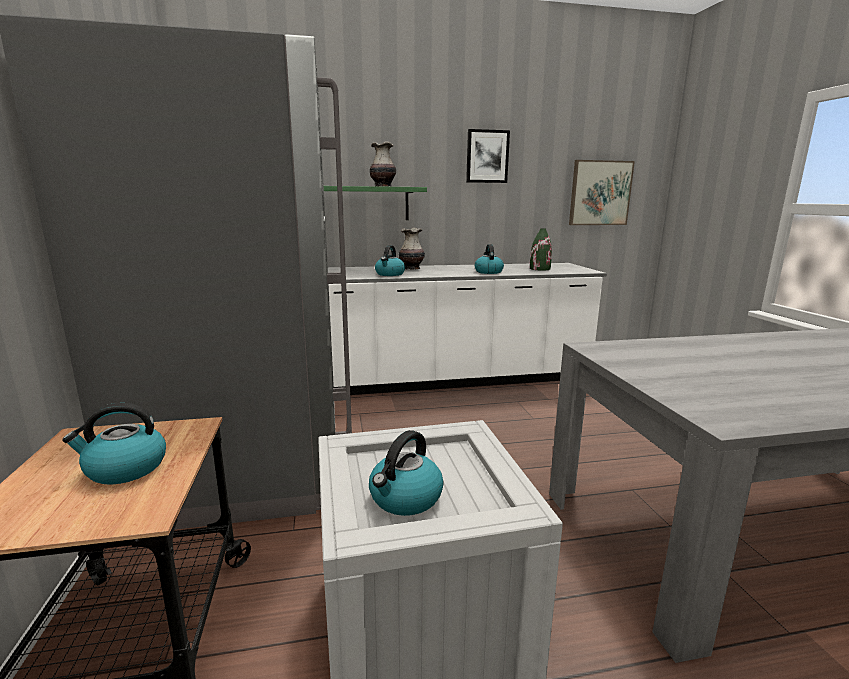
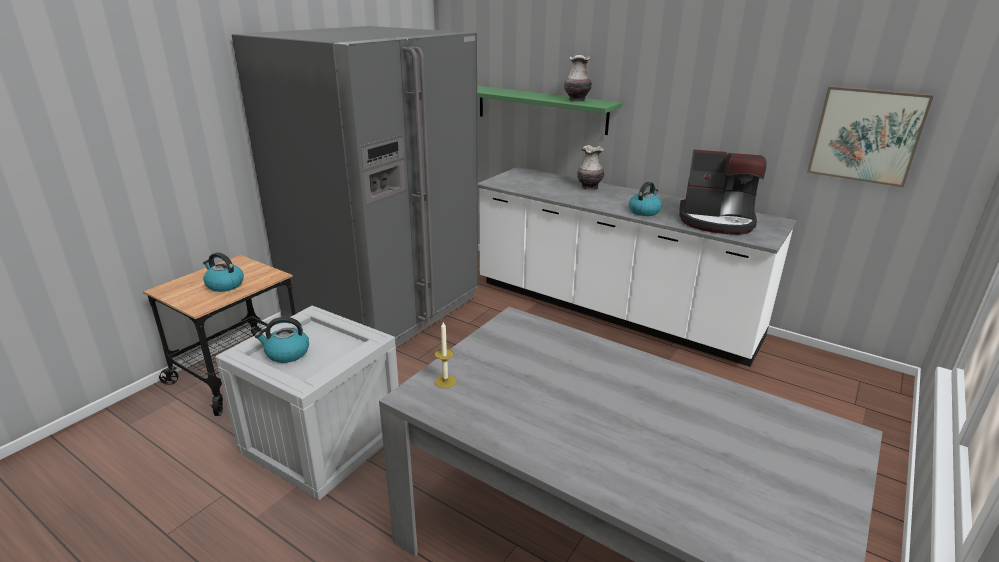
camera: 45 degrees right, 10 degrees up
kettle [375,245,405,276] -> none
picture [466,129,510,183] -> none
green vase [530,229,552,271] -> coffee machine [679,149,767,235]
none -> candle [435,322,456,388]

